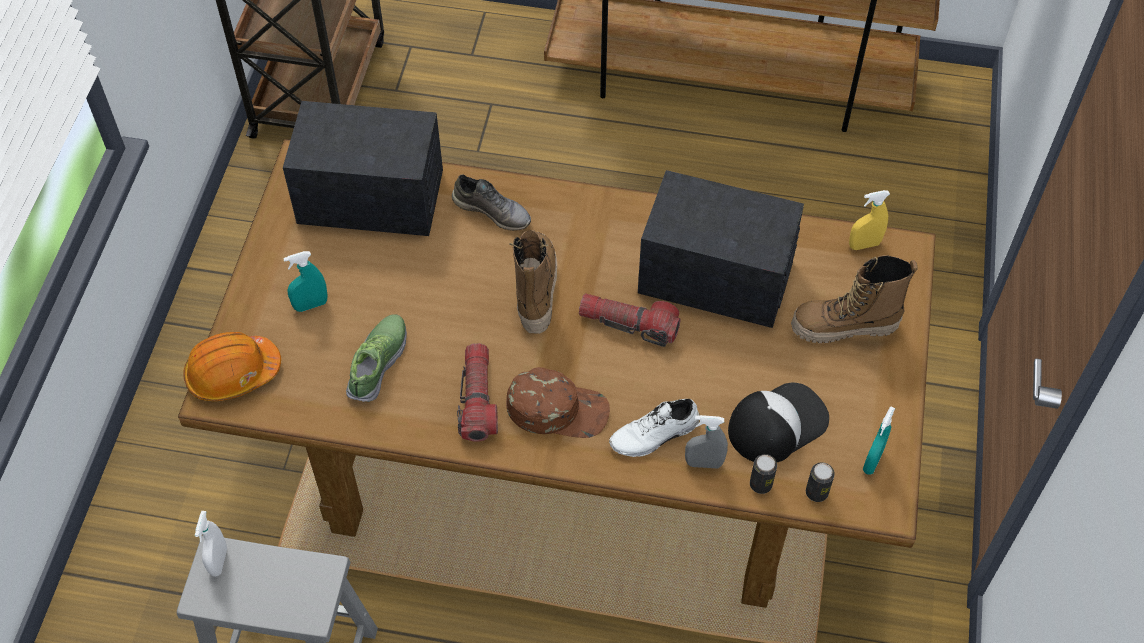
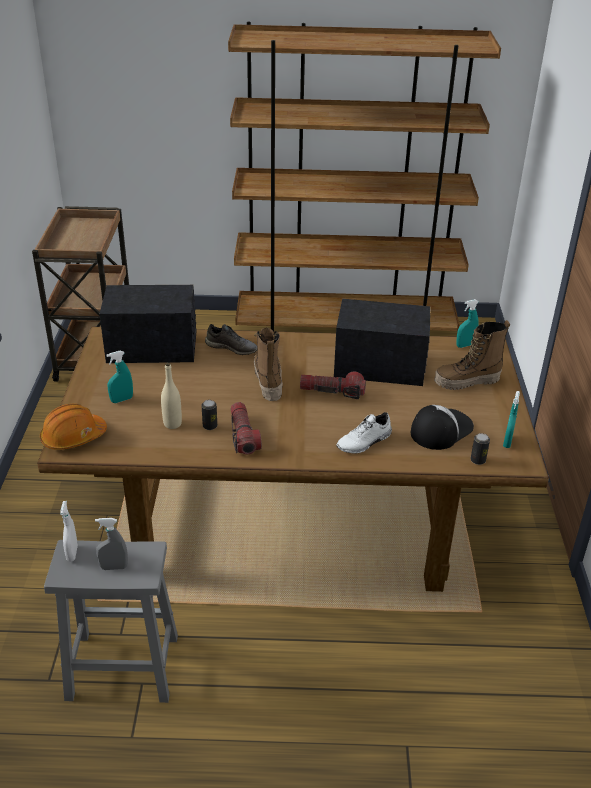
camera: 10 degrees left, 20 degrees down
shoe [346,314,407,402] -> beige bottle [161,362,182,429]
brown cap [506,367,610,438] -> none
grey spray bottle [685,415,728,468] -> grey spray bottle moved to [95,518,128,570]
can [750,454,777,494] -> can moved to [202,400,217,430]
yellow spray bottle [849,190,890,250] -> turquoise spray bottle [456,299,479,348]

